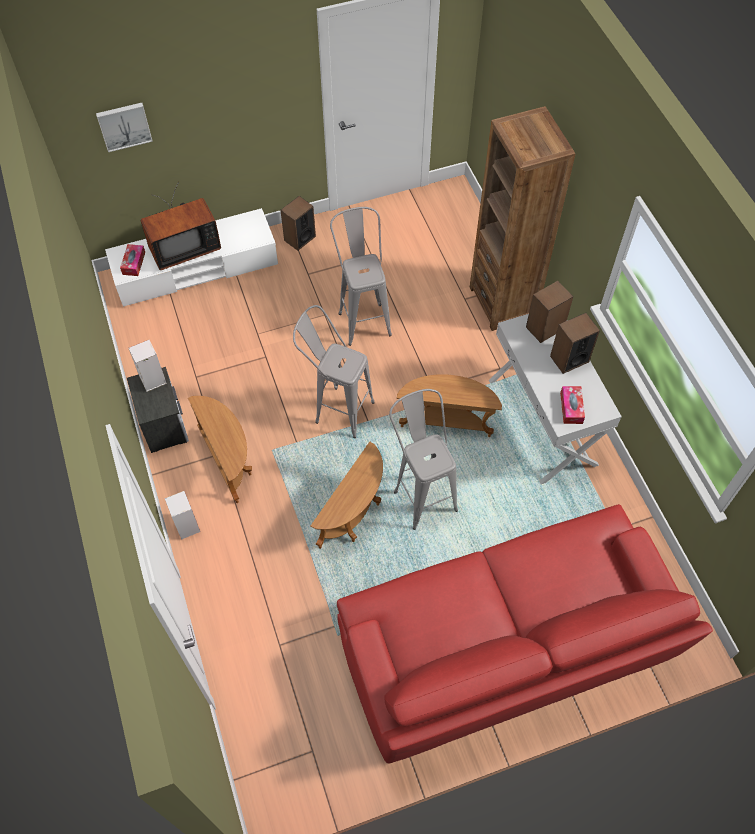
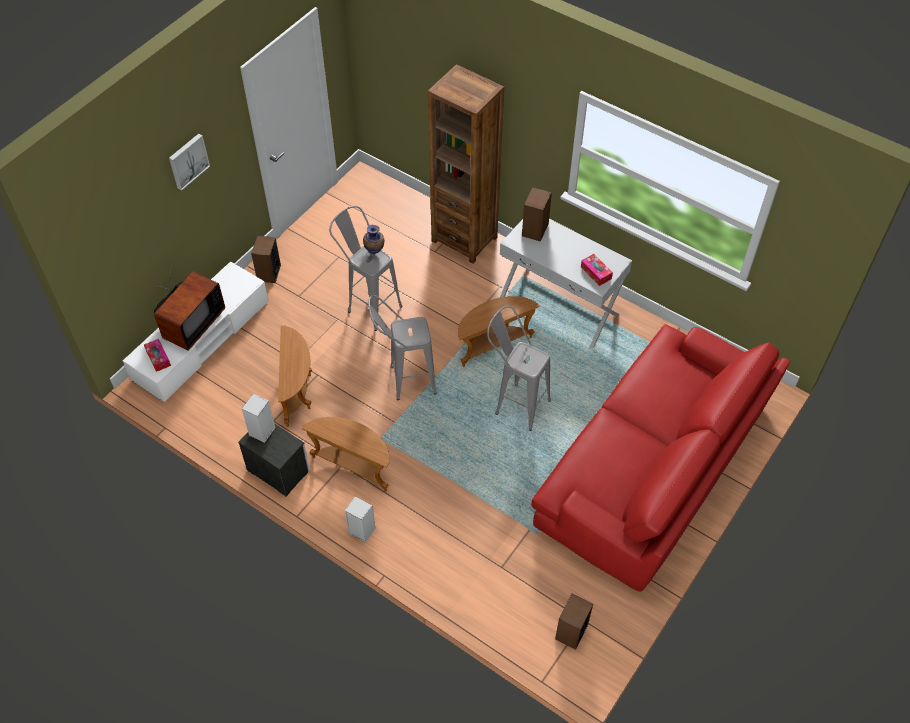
camera: 35 degrees left, 5 degrees down
picture [96,103,153,152] -> picture moved to [169,134,210,191]
brown side table [310,442,383,549] -> brown side table moved to [278,326,312,427]
speaker [550,313,600,374] -> speaker moved to [555,594,593,649]
none -> vase [363,225,384,254]

